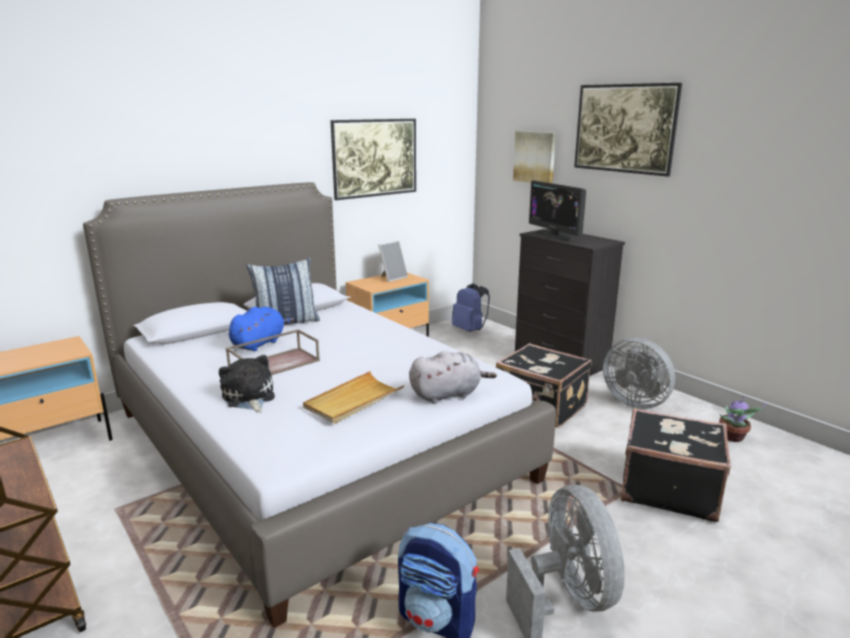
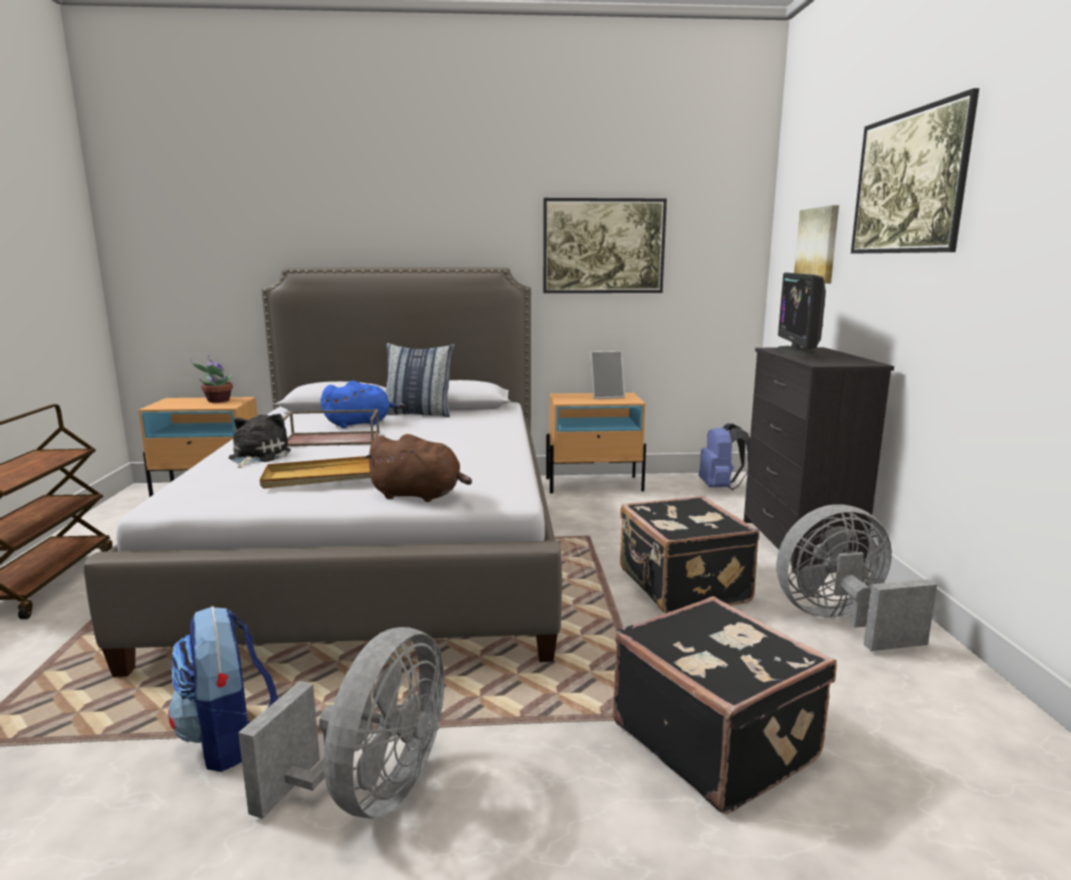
camera: 35 degrees right, 5 degrees down
grey plush toy [409,351,497,404] -> brown plush toy [364,434,472,502]
grey fan [603,338,675,409] -> grey fan turned 90 degrees clockwise [776,504,937,651]
potted plant [719,397,766,442] -> potted plant moved to [190,355,233,403]

